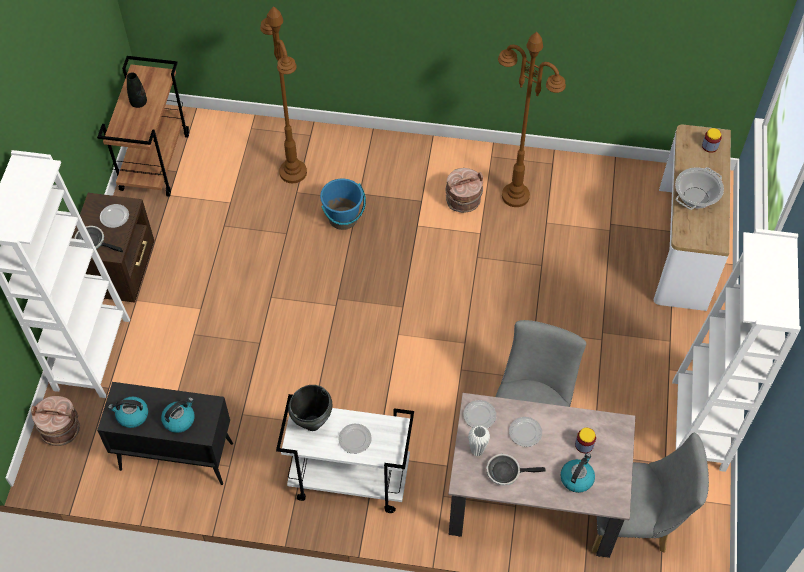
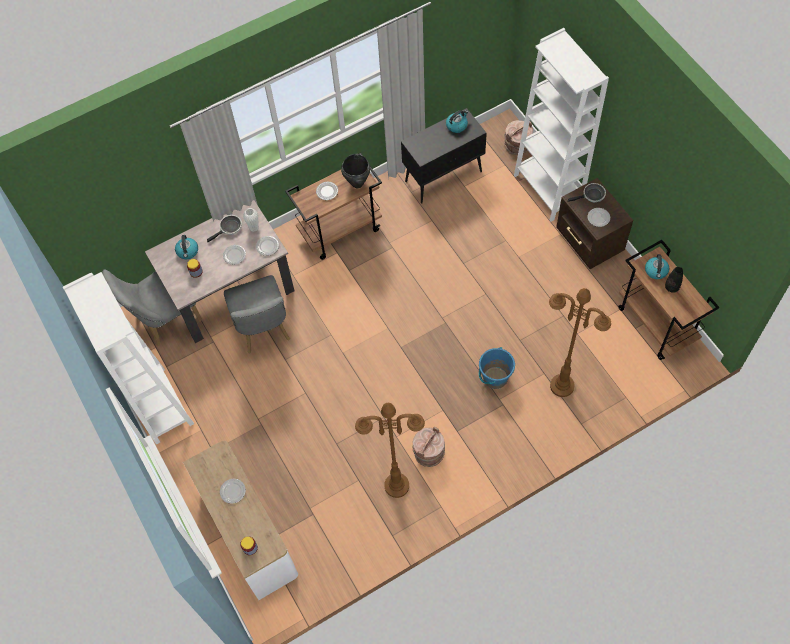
camera: 145 degrees right, 5 degrees up
kettle [161,397,195,433] -> kettle moved to [645,254,669,279]
white cart [276,394,414,513] -> brown cart [285,153,382,260]
cooking pot [675,167,724,210] -> plate [220,479,246,504]

